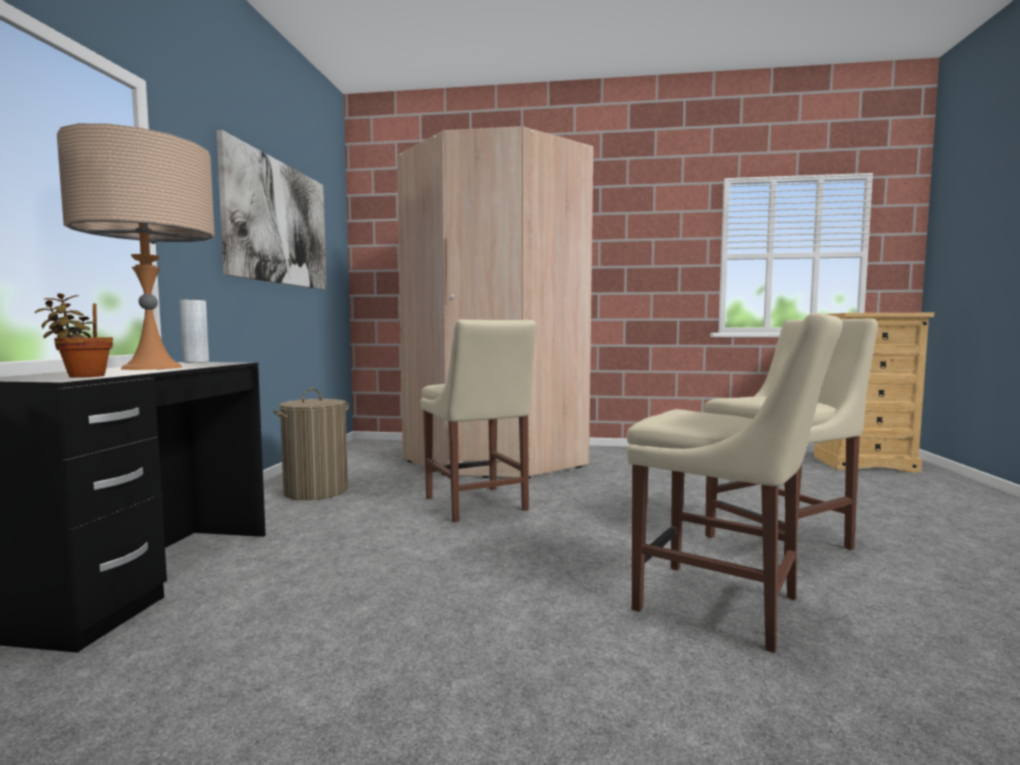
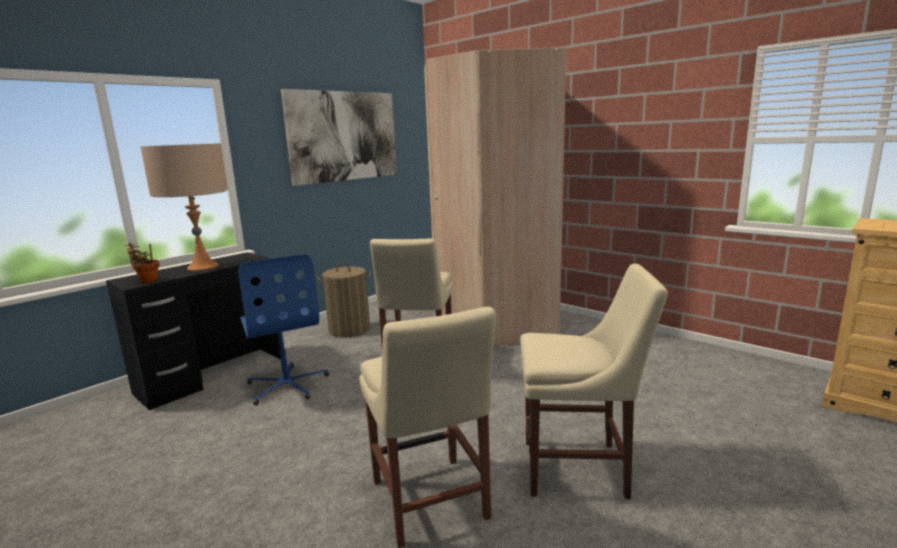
camera: 35 degrees right, 10 degrees up
grey vase [179,299,209,363] -> none
none -> blue office chair [238,254,329,405]

